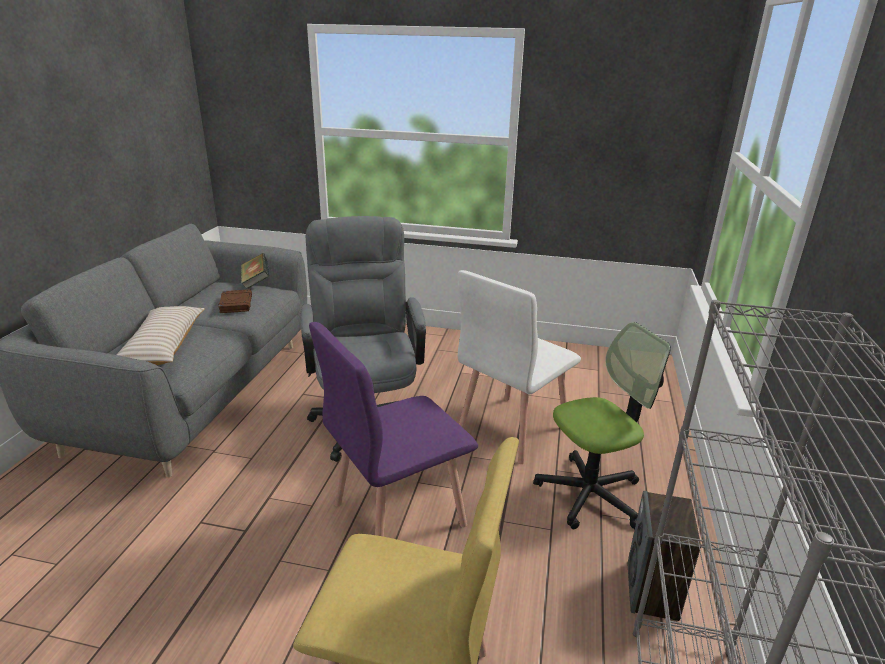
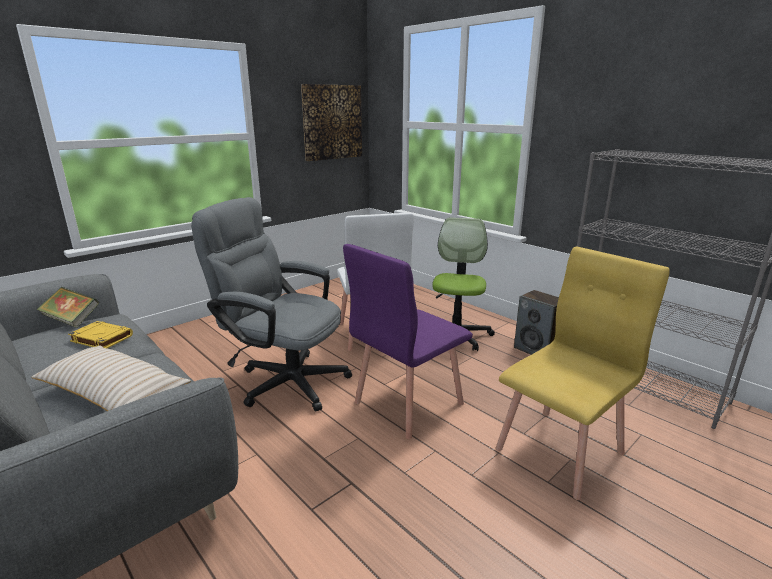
camera: 55 degrees left, 5 degrees down
brown book [218,289,252,313] -> yellow book [68,321,133,348]
purple chair [309,322,478,537] -> purple chair turned 45 degrees clockwise [343,244,473,439]
none -> picture [301,84,362,161]

